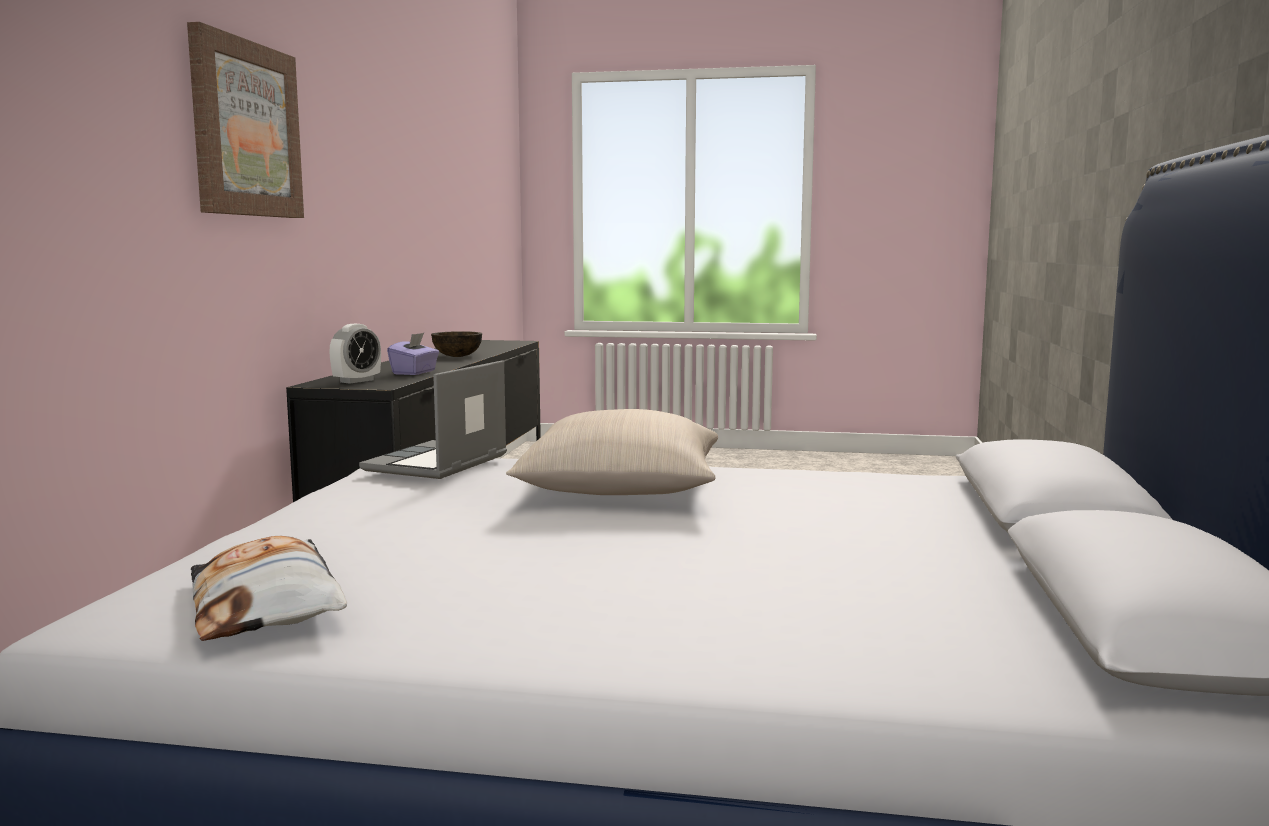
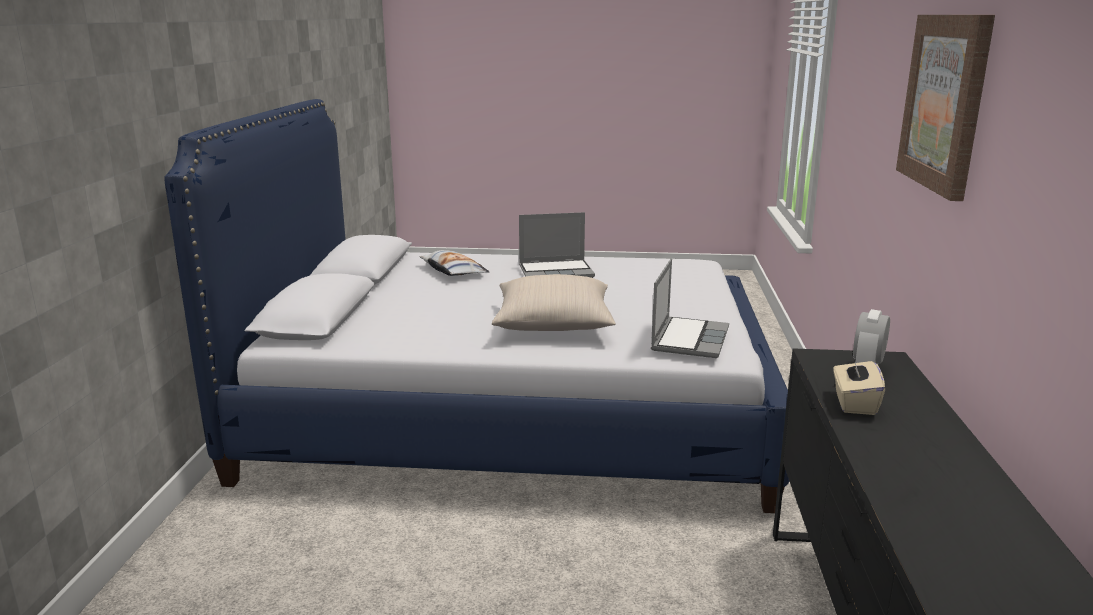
camera: 175 degrees right, 10 degrees up
pillow [191,536,347,641] -> pillow moved to [419,250,490,276]
purple tissue box [387,333,439,375] -> beige tissue box [833,354,885,415]
brown bowl [431,331,482,357] -> none
none -> laptop [519,212,595,278]

